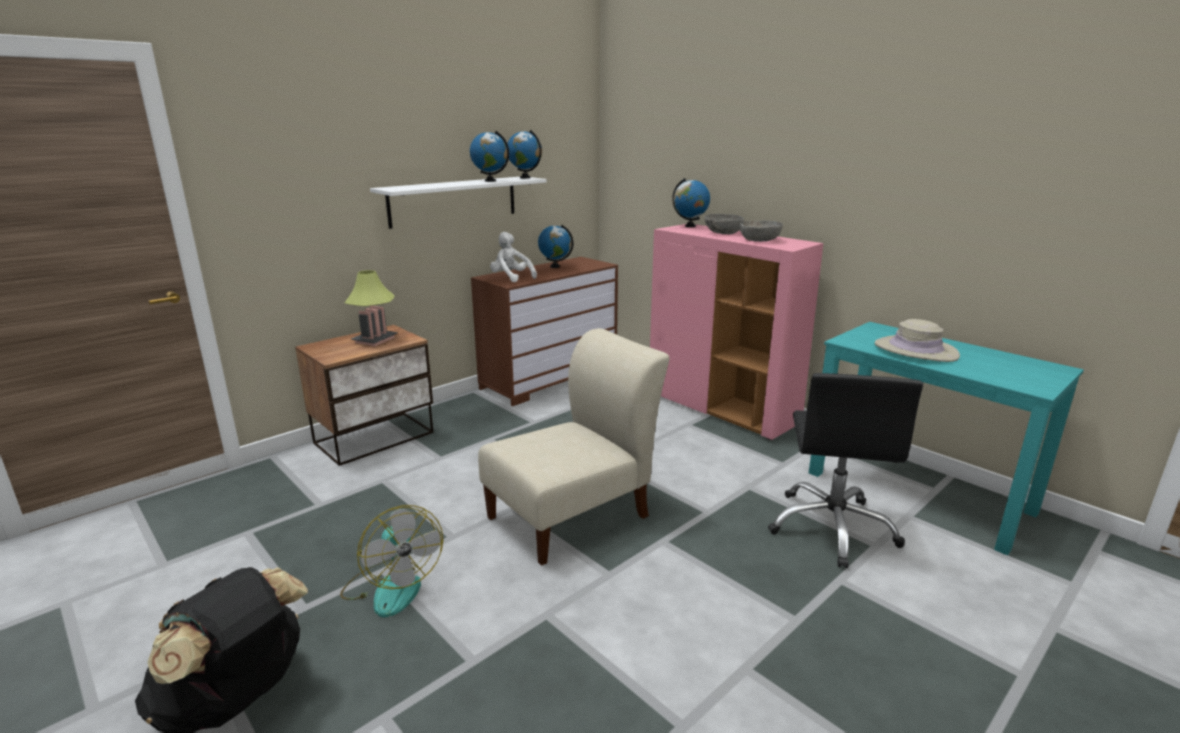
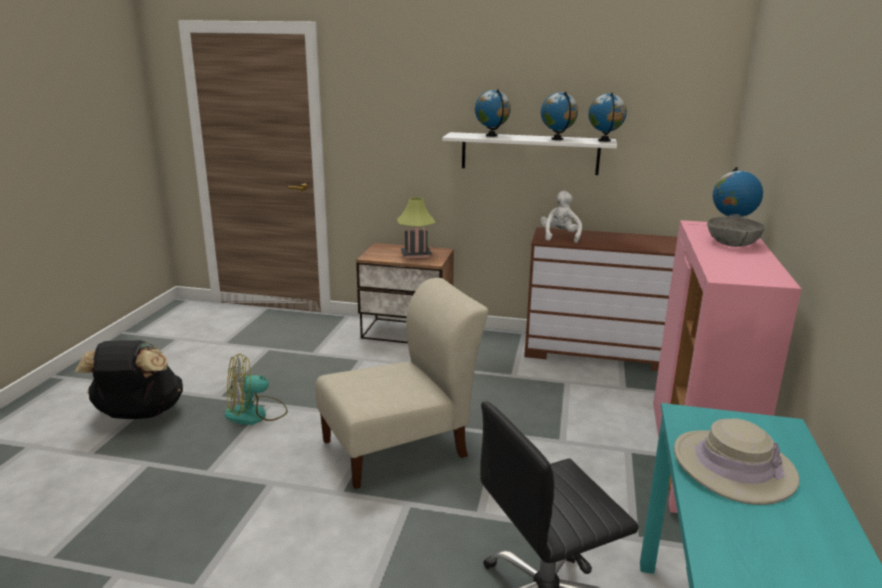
camera: 55 degrees right, 0 degrees up
fan [340,505,443,617] -> fan turned 45 degrees clockwise [225,353,288,425]
beige chair [478,328,669,566] -> beige chair turned 45 degrees counterclockwise [316,278,488,489]
globe [538,225,573,268] -> globe moved to [475,89,511,137]
grey bowl [740,220,783,242] -> none

